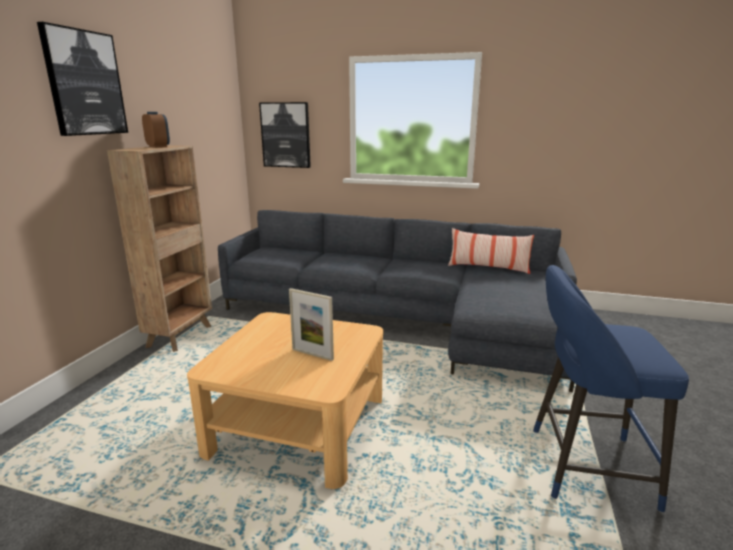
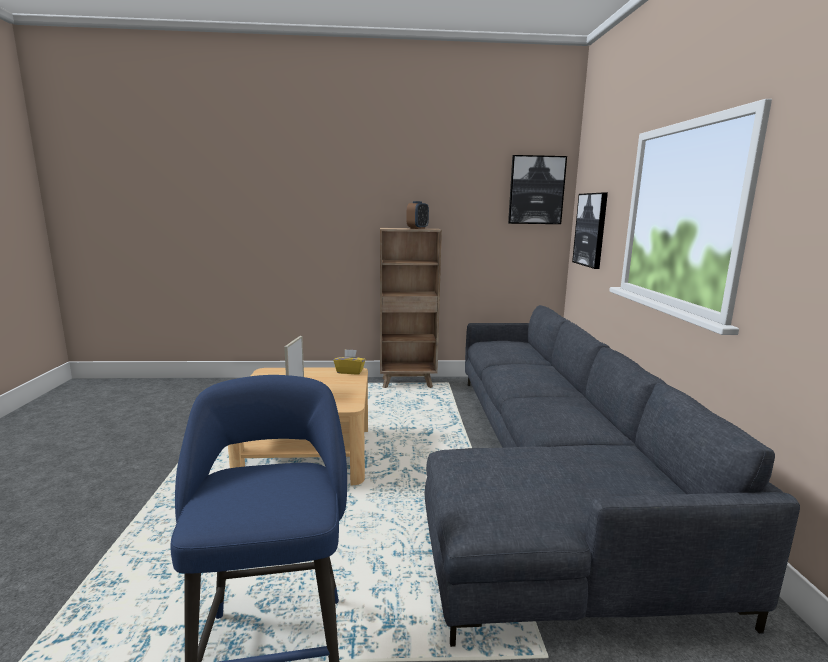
camera: 70 degrees right, 5 degrees down
picture [37,22,128,136] -> picture moved to [508,155,567,224]
pillow [448,228,534,274] -> none
none -> yellow tissue box [333,349,366,374]

